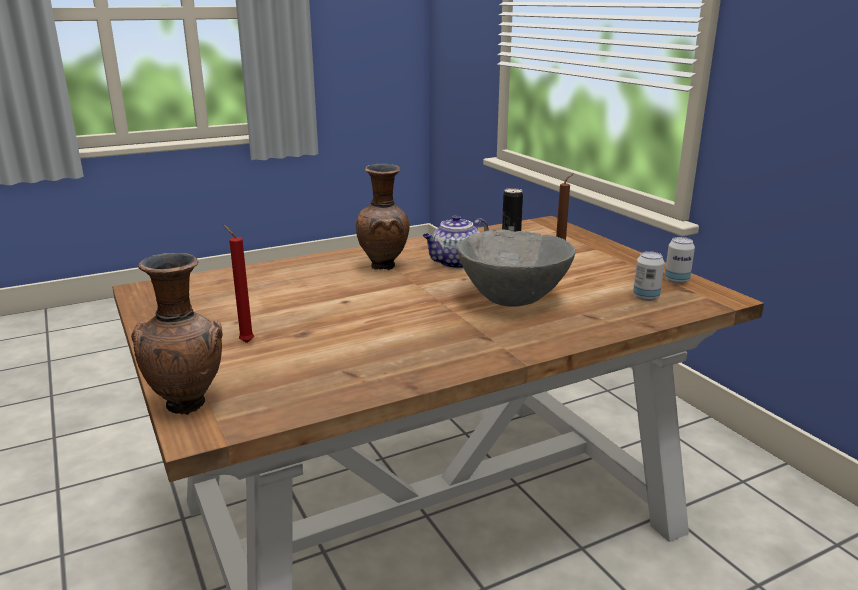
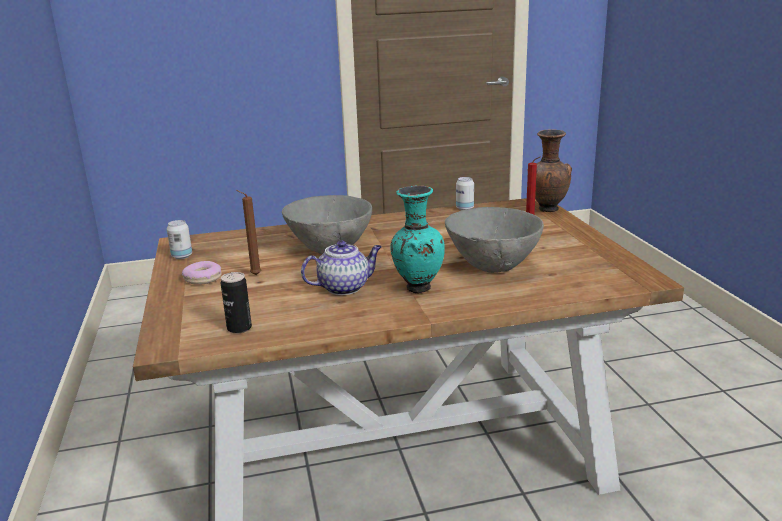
camera: 165 degrees left, 0 degrees up
brown vase [356,164,409,270] -> turquoise vase [390,186,445,294]
can [633,251,664,301] -> can moved to [456,177,474,210]
none -> donut [182,261,222,285]
none -> grey bowl [445,207,544,273]

